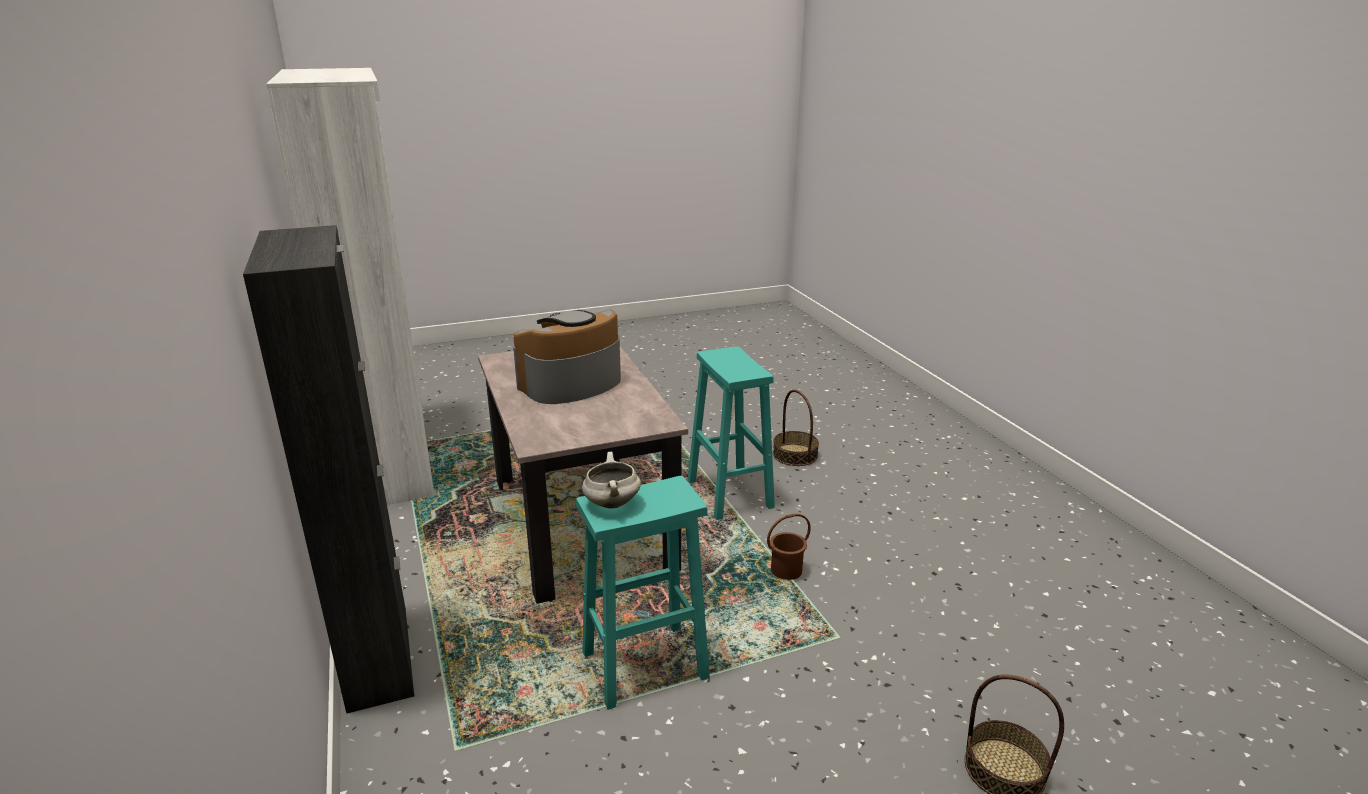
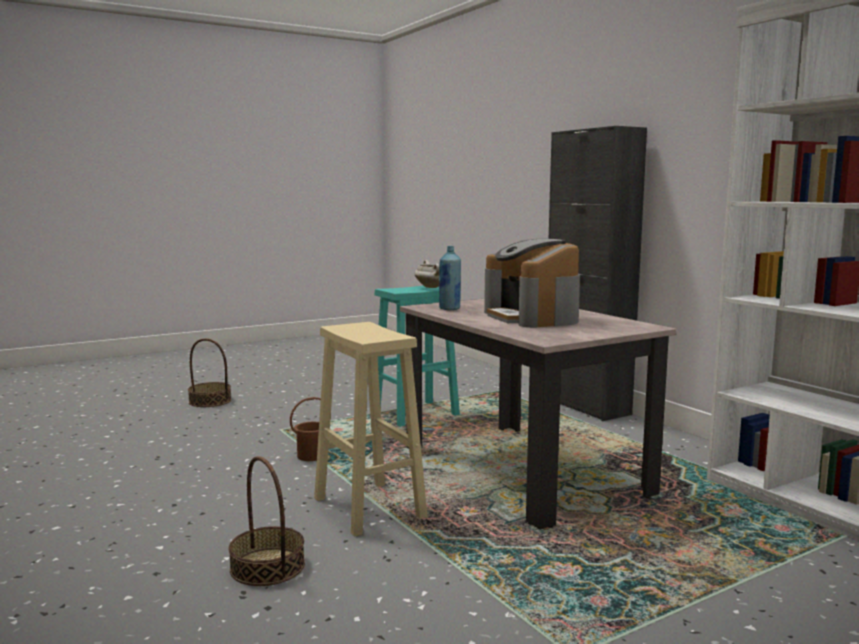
camera: 170 degrees right, 15 degrees down
coffee machine [513,309,621,404] -> coffee machine turned 120 degrees clockwise [484,239,580,328]
turquoise stool [687,346,775,520] -> beige stool [314,322,428,536]
none -> blue bottle [439,246,461,310]

